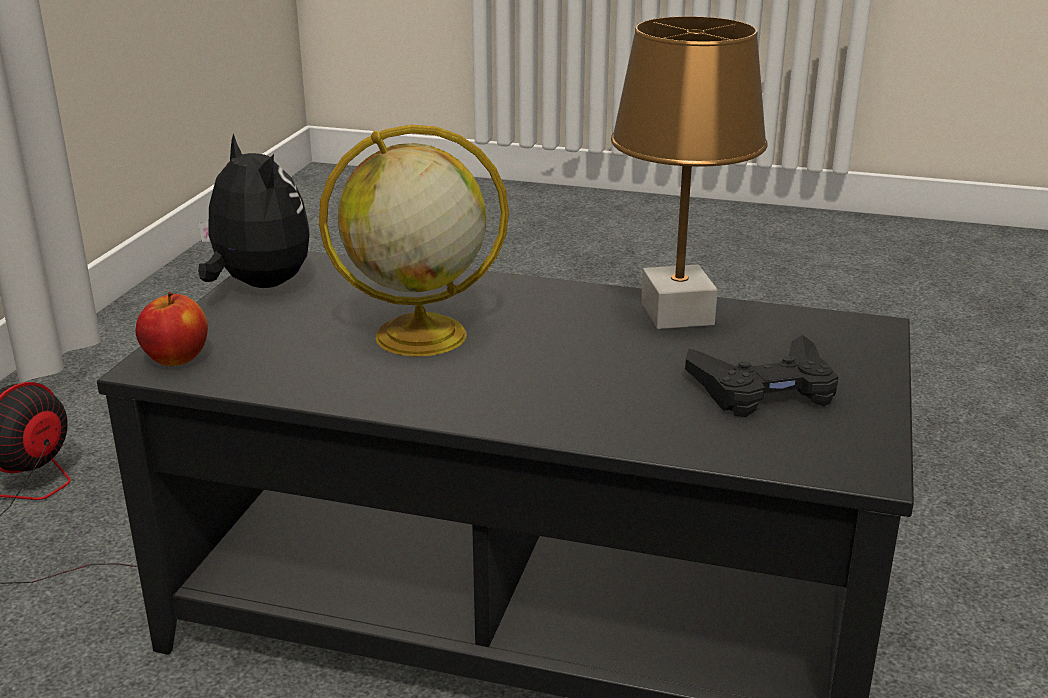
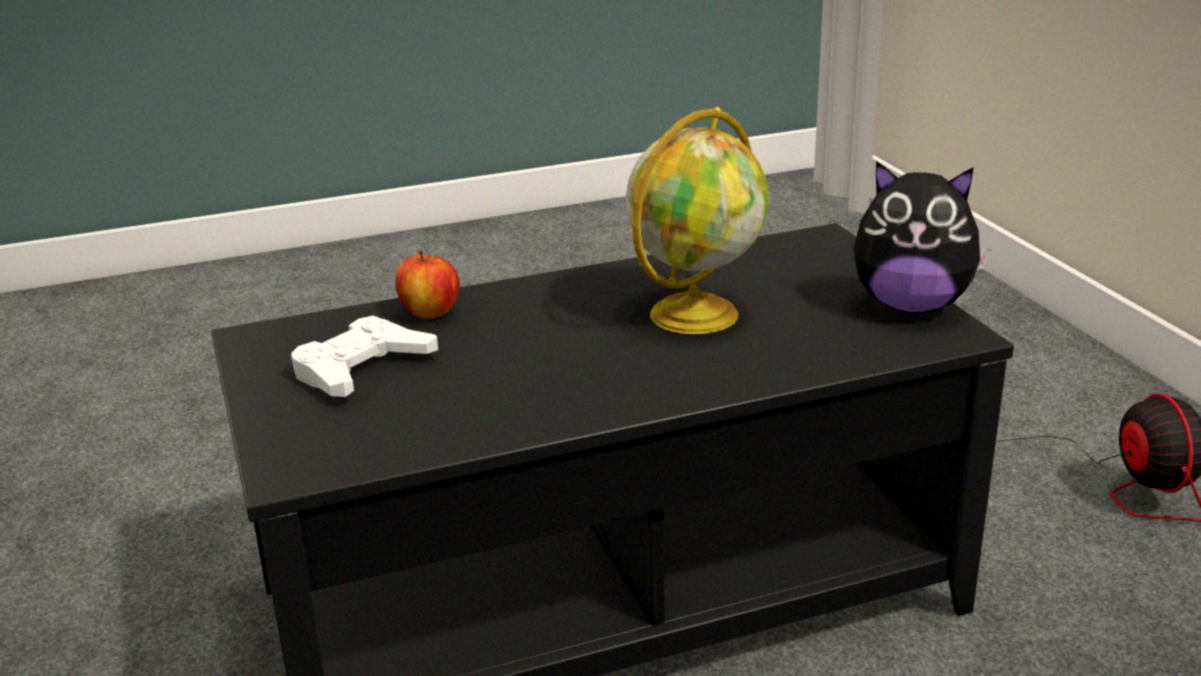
camera: 145 degrees right, 0 degrees up
apple [135,292,208,366] -> apple moved to [395,249,460,319]
brown table lamp [611,16,768,329] -> none
black game controller [685,335,838,417] -> white game controller [291,316,438,397]

